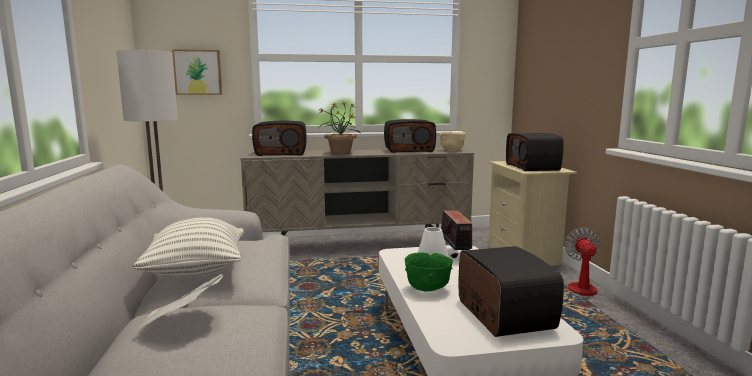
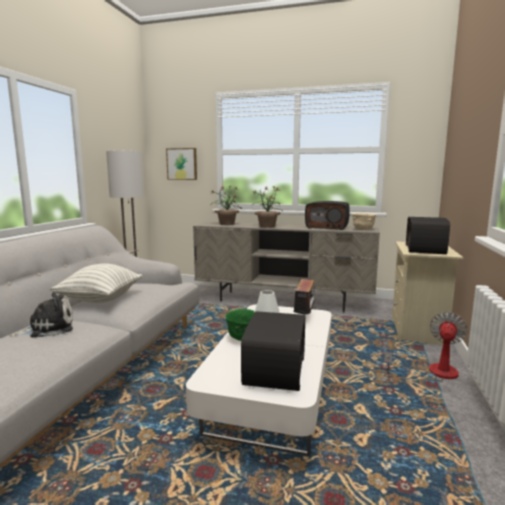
camera: 25 degrees right, 0 degrees up
newspaper [133,274,223,332] -> plush toy [10,292,73,337]
radio [252,121,307,156] -> potted plant [210,186,242,225]

